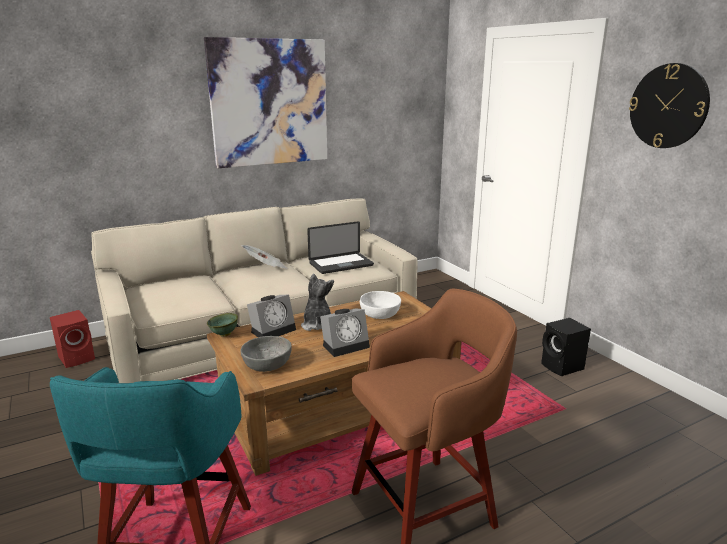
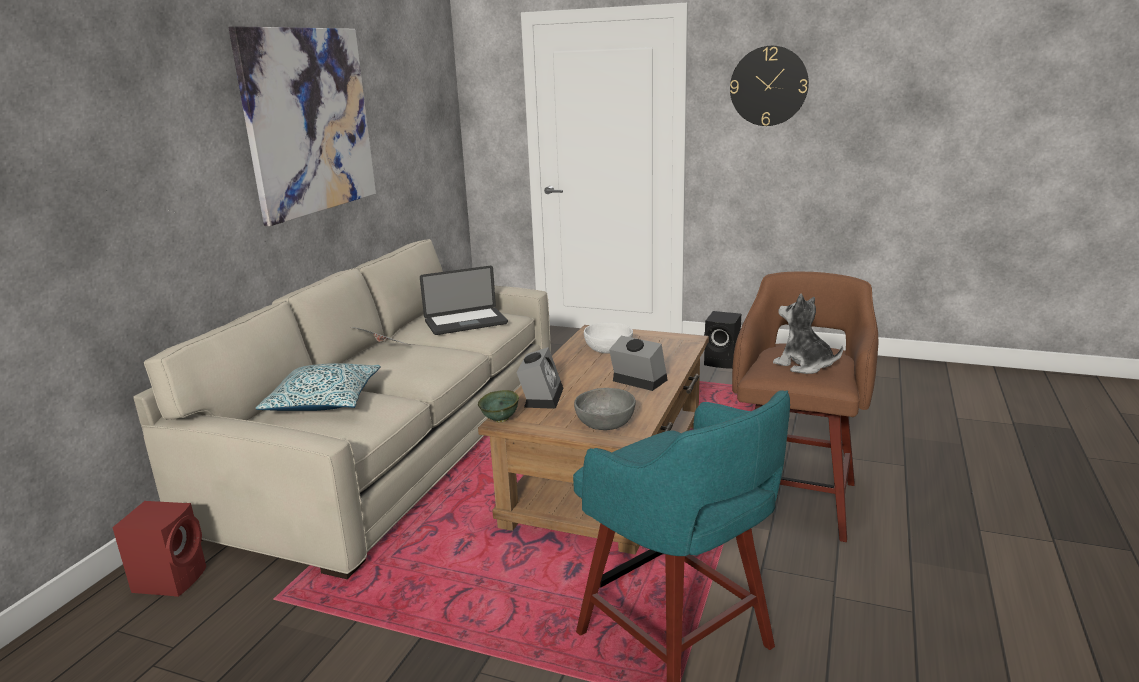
camera: 40 degrees left, 0 degrees up
plush toy [301,273,334,331] -> plush toy moved to [773,293,843,374]
laptop [307,221,374,274] -> laptop turned 45 degrees clockwise [420,266,508,335]
alarm clock [320,308,370,357] -> alarm clock turned 75 degrees counterclockwise [609,336,668,391]
none -> pillow [256,363,381,411]

